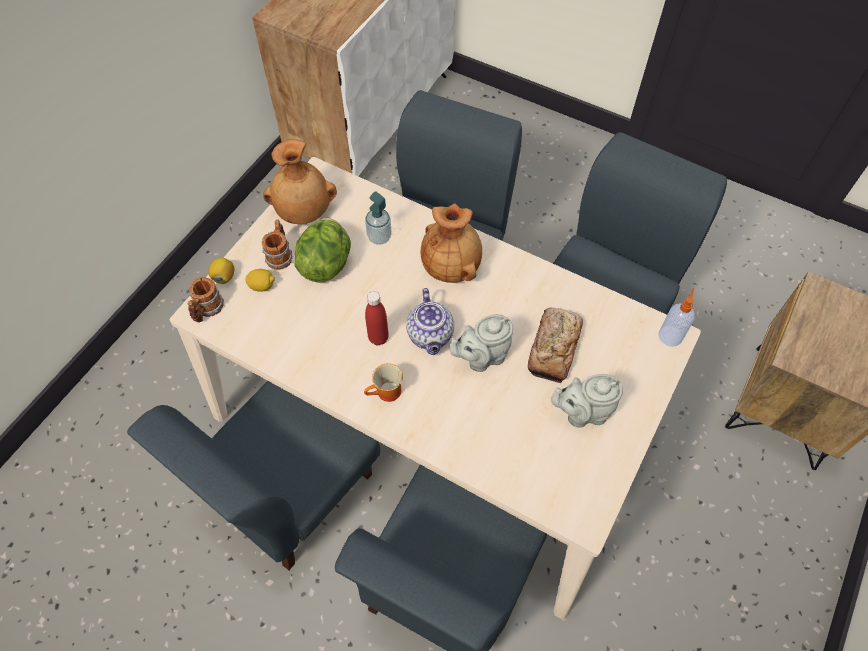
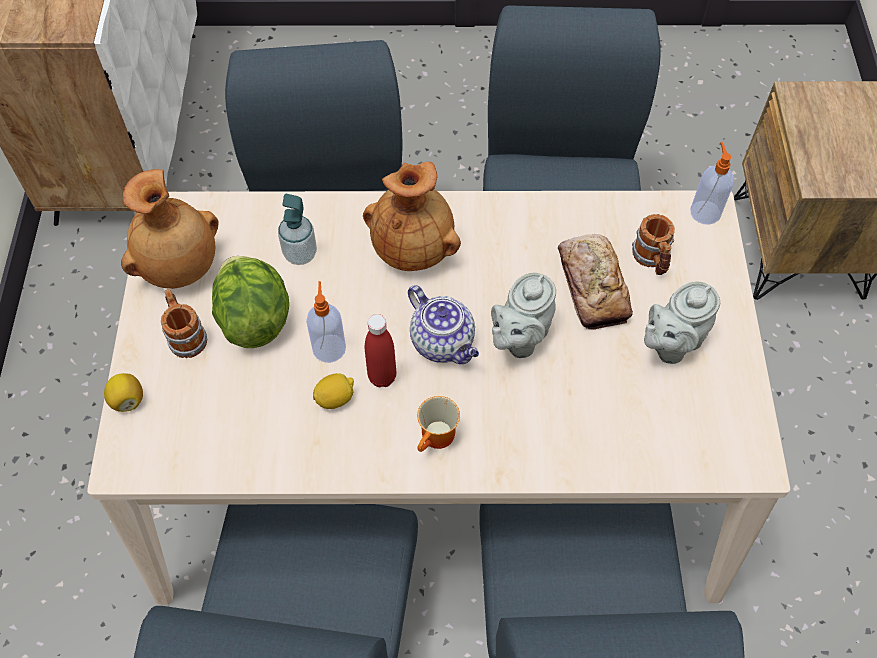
camera: 30 degrees left, 0 degrees up
mug [187,277,224,322] -> mug moved to [632,214,675,275]
lemon [245,269,275,292] -> lemon moved to [313,373,354,409]
none -> soap dispenser [306,281,346,363]

